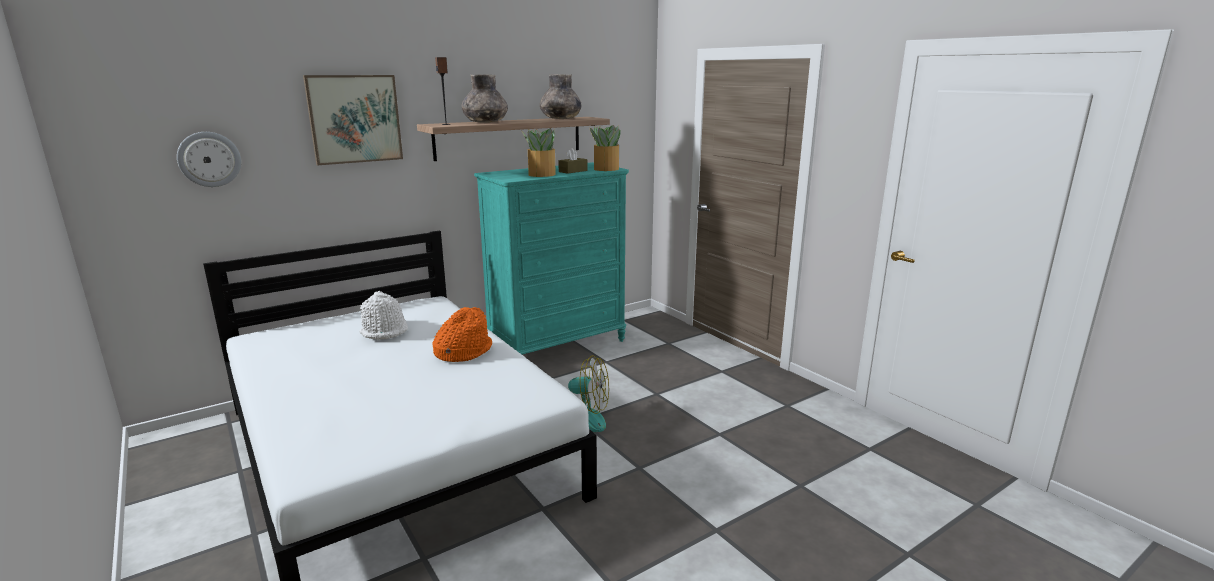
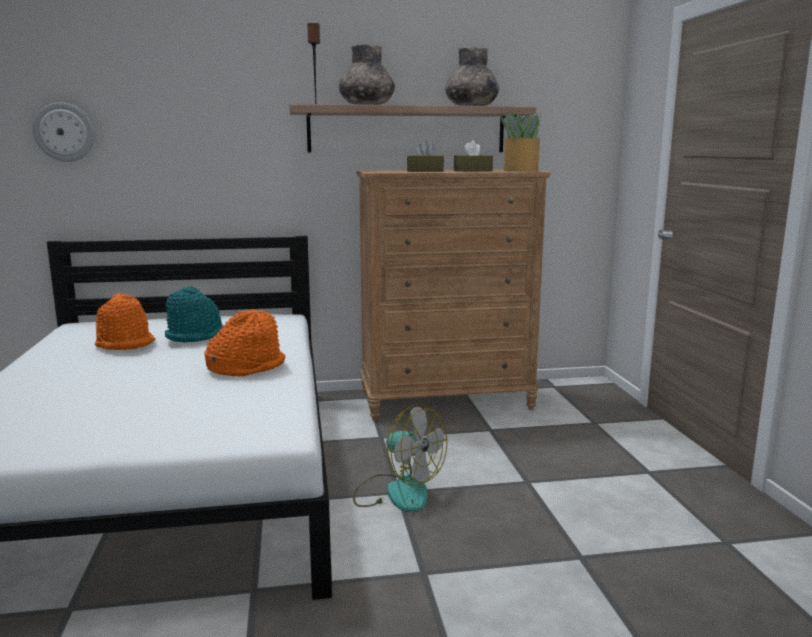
camera: 25 degrees right, 5 degrees down
picture [303,75,403,165] -> none
white hat [360,291,408,340] -> turquoise hat [165,286,223,343]
turquoise dresser [474,162,629,355] -> brown dresser [356,169,551,420]
potted plant [522,128,556,177] -> brown tissue box [407,140,444,172]
none -> orange hat [95,293,155,350]

